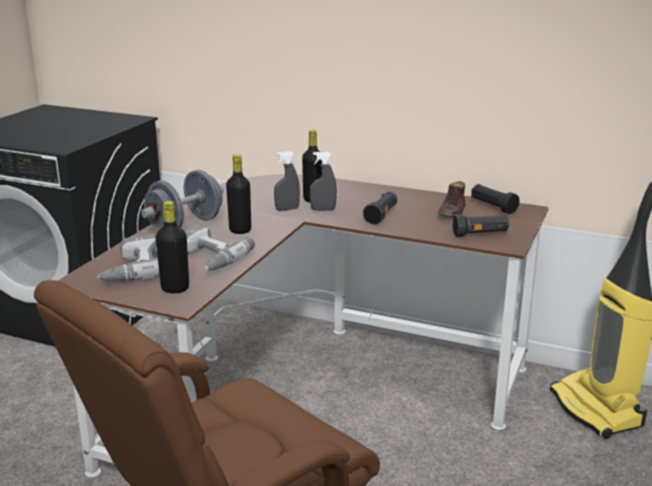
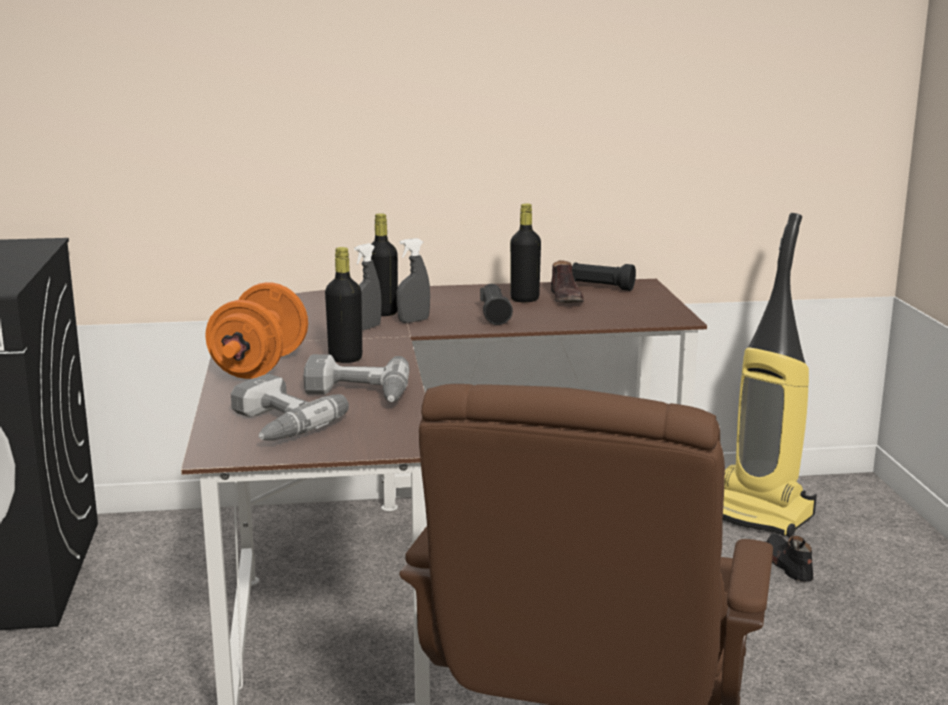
camera: 30 degrees left, 5 degrees down
grey dumbbell [141,170,224,229] -> orange dumbbell [205,282,308,379]
black bottle [156,201,189,293] -> black bottle moved to [510,204,541,302]
black flashlight [452,214,509,237] -> none
none -> black shoe [766,534,813,582]

